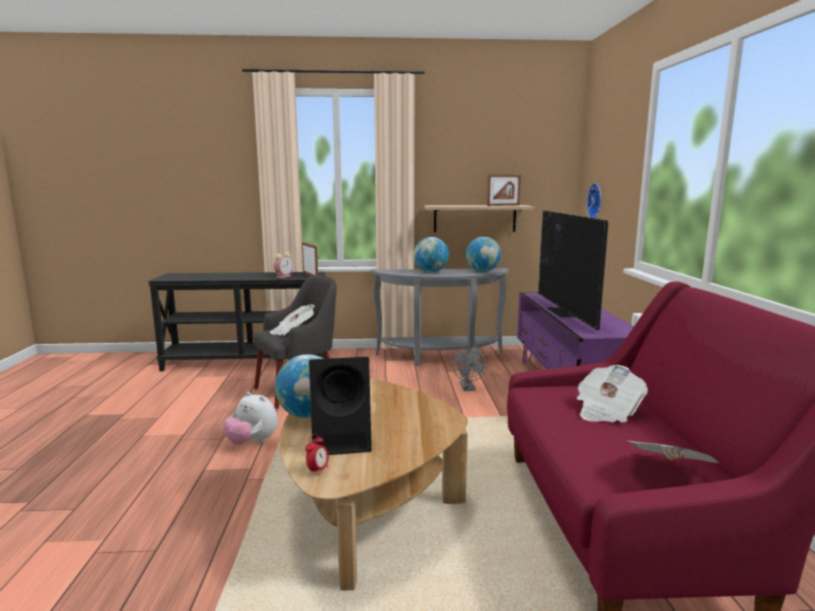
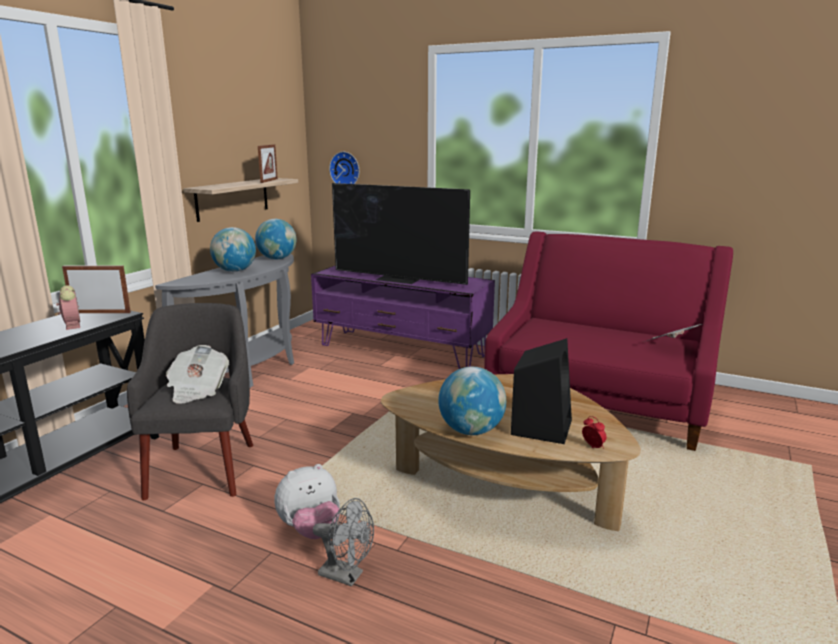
camera: 60 degrees left, 5 degrees up
grey fan [452,345,488,391] -> grey fan moved to [313,498,374,587]
newspaper [577,365,648,423] -> none

